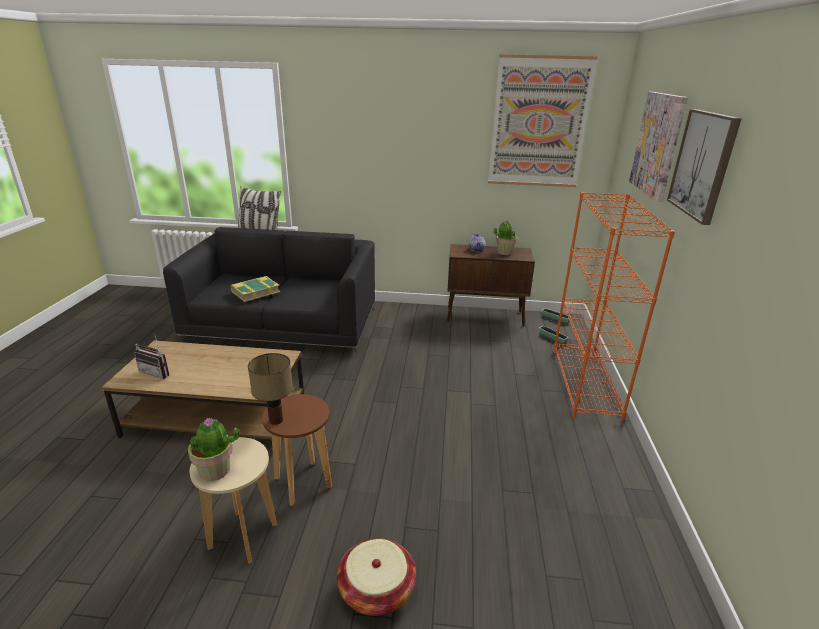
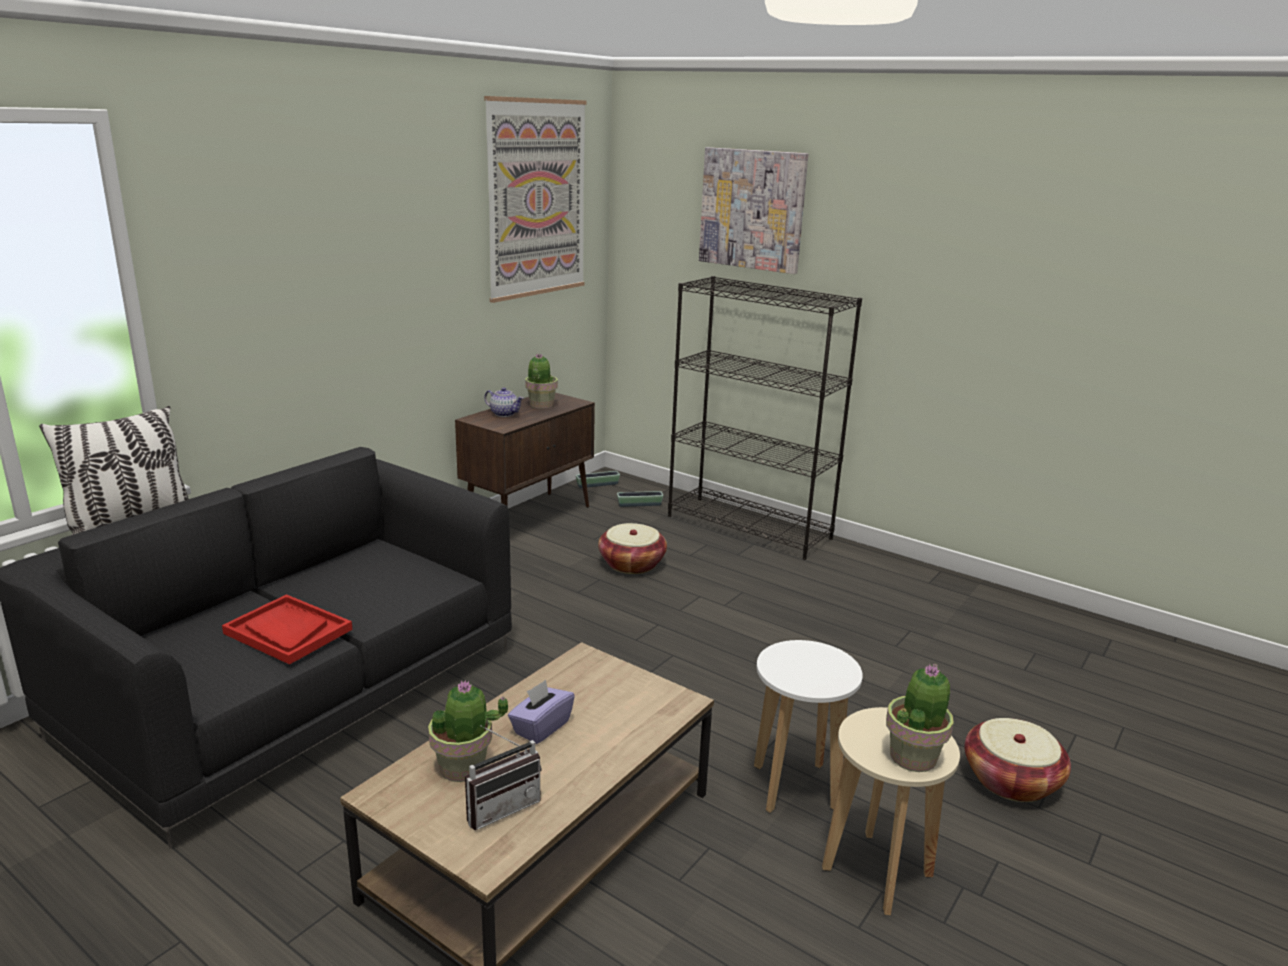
camera: 60 degrees left, 5 degrees down
book [231,276,280,302] -> red tray [222,594,353,665]
table lamp [248,353,293,425] -> none
brown stool [262,394,332,506] -> white stool [754,640,863,813]
orange bookcase [553,192,675,422] -> black bookcase [668,276,862,560]
picture [667,109,742,225] -> none
none -> potted plant [428,680,509,782]
none -> purple tissue box [508,680,575,744]
none -> basket [598,523,667,574]

